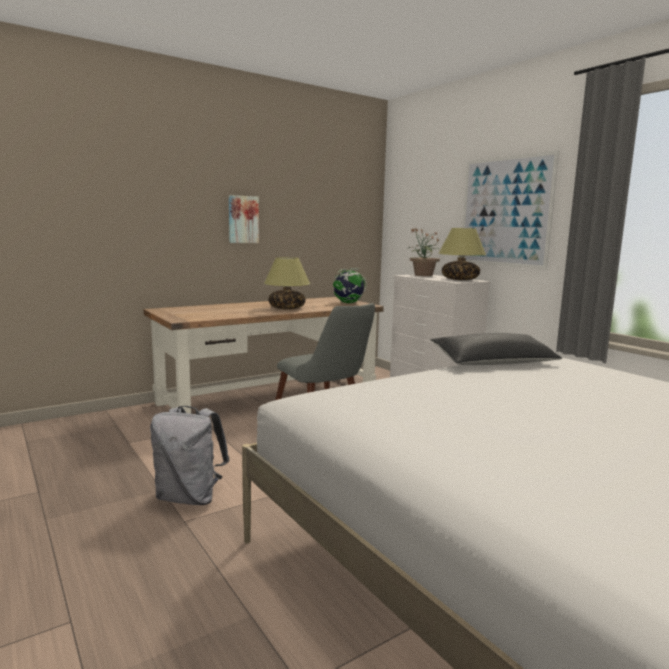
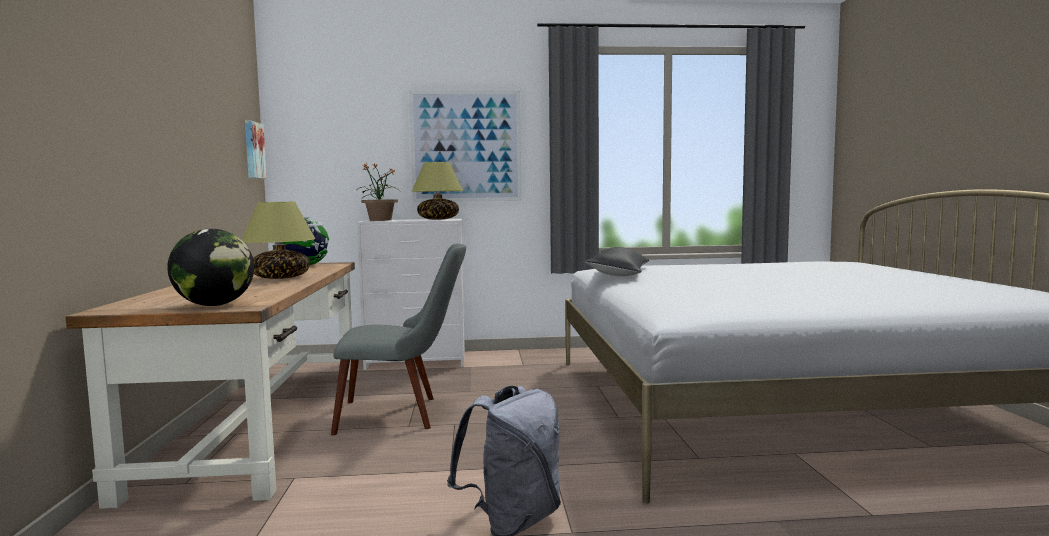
camera: 60 degrees left, 5 degrees down
picture [229,195,259,243] -> picture moved to [245,120,267,179]
none -> globe [167,229,254,306]

